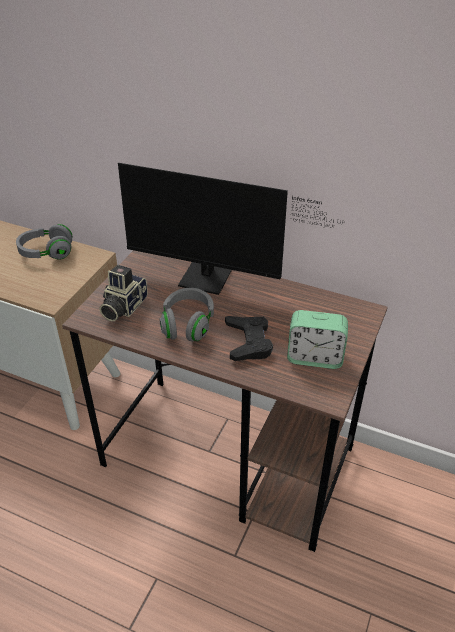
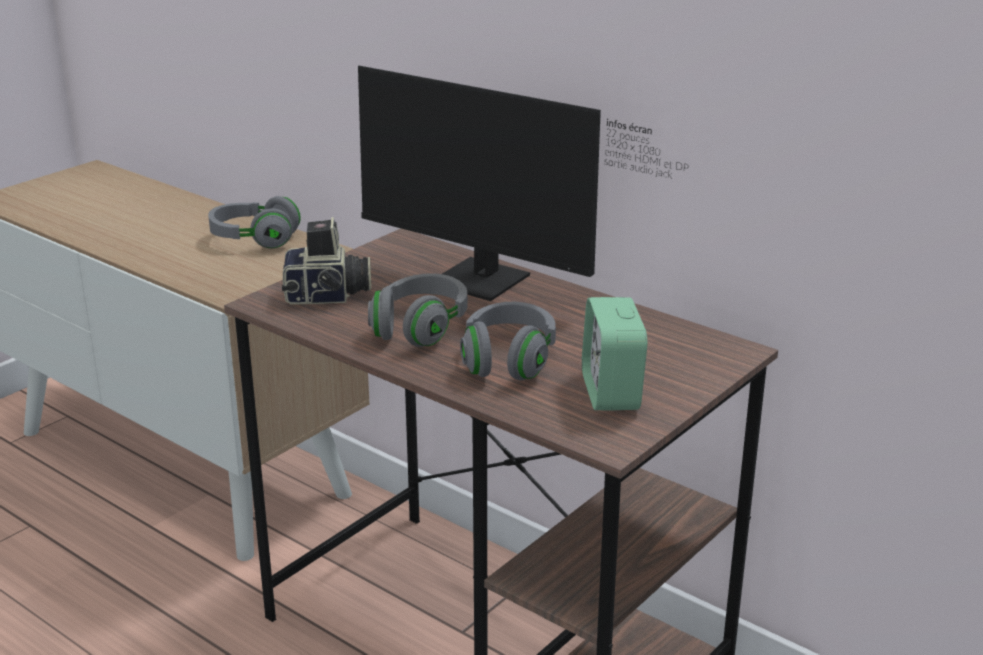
camera: 15 degrees right, 15 degrees down
camera [99,265,148,321] -> camera turned 135 degrees counterclockwise [282,217,371,304]
black game controller [225,316,273,361] -> grey headphones [460,302,556,380]
alarm clock [287,310,348,369] -> alarm clock turned 60 degrees clockwise [582,297,647,411]

